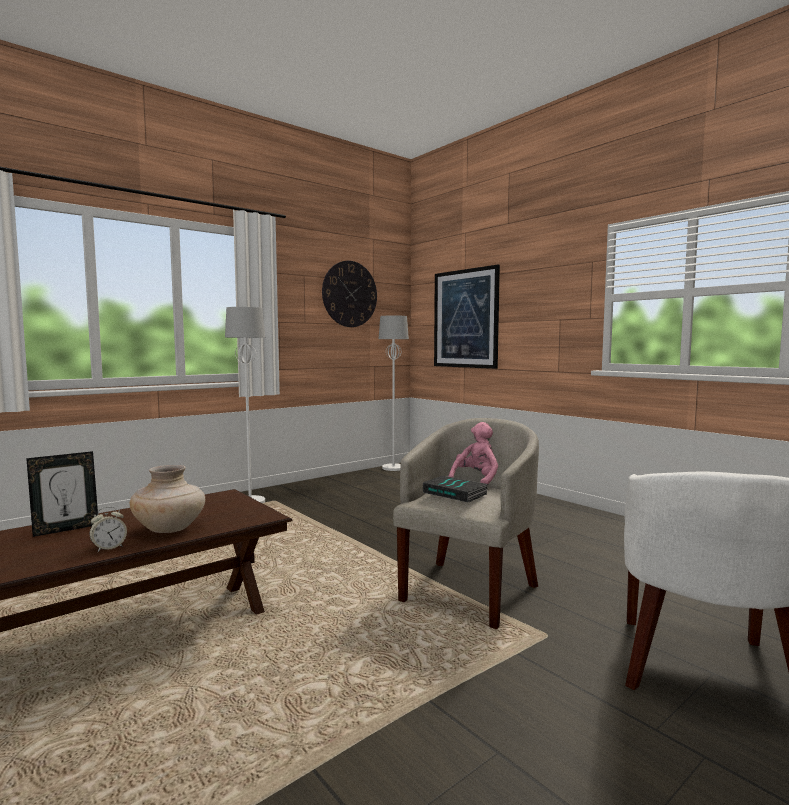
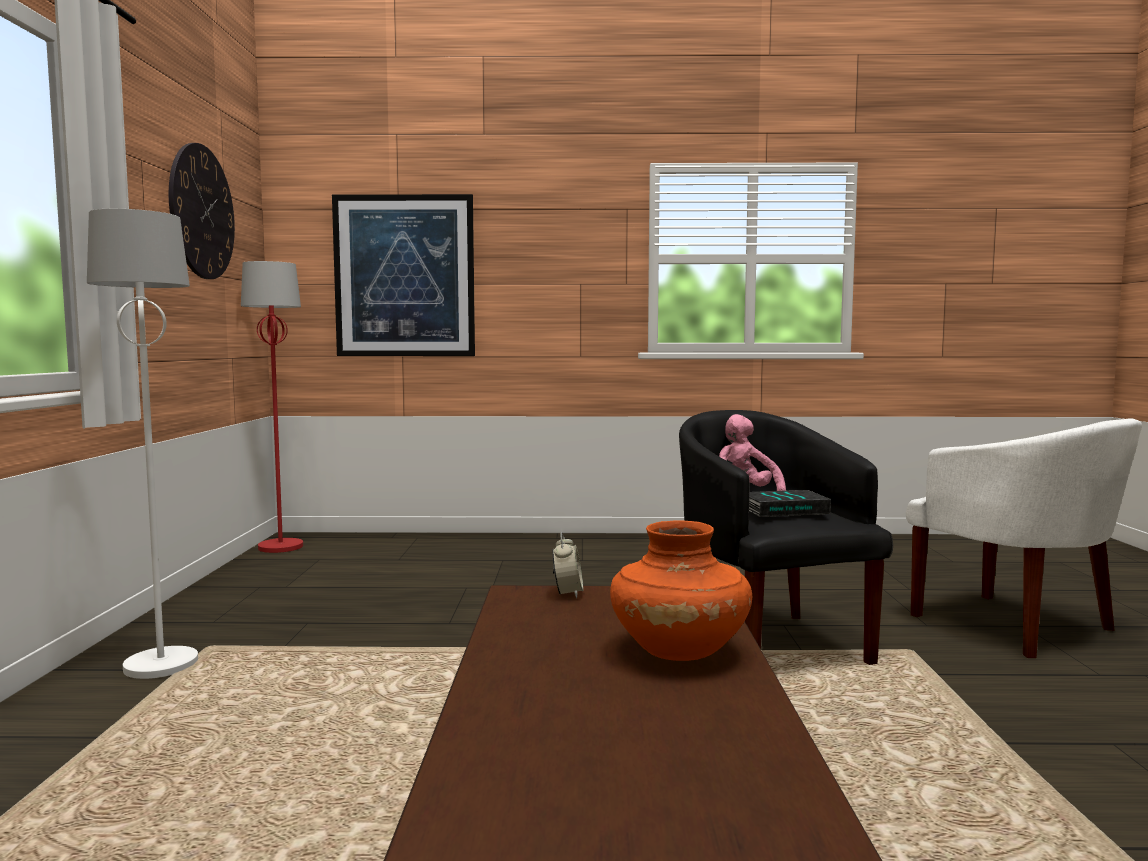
camera: 50 degrees left, 0 degrees up
picture frame [26,451,98,537] -> none
alarm clock [90,507,127,552] -> alarm clock moved to [552,532,583,598]
beige vase [130,465,205,533] -> orange vase [610,520,752,661]
white floor lamp [379,315,409,471] -> red floor lamp [241,261,303,553]
beige armchair [393,418,539,629] -> black armchair [679,410,893,665]

